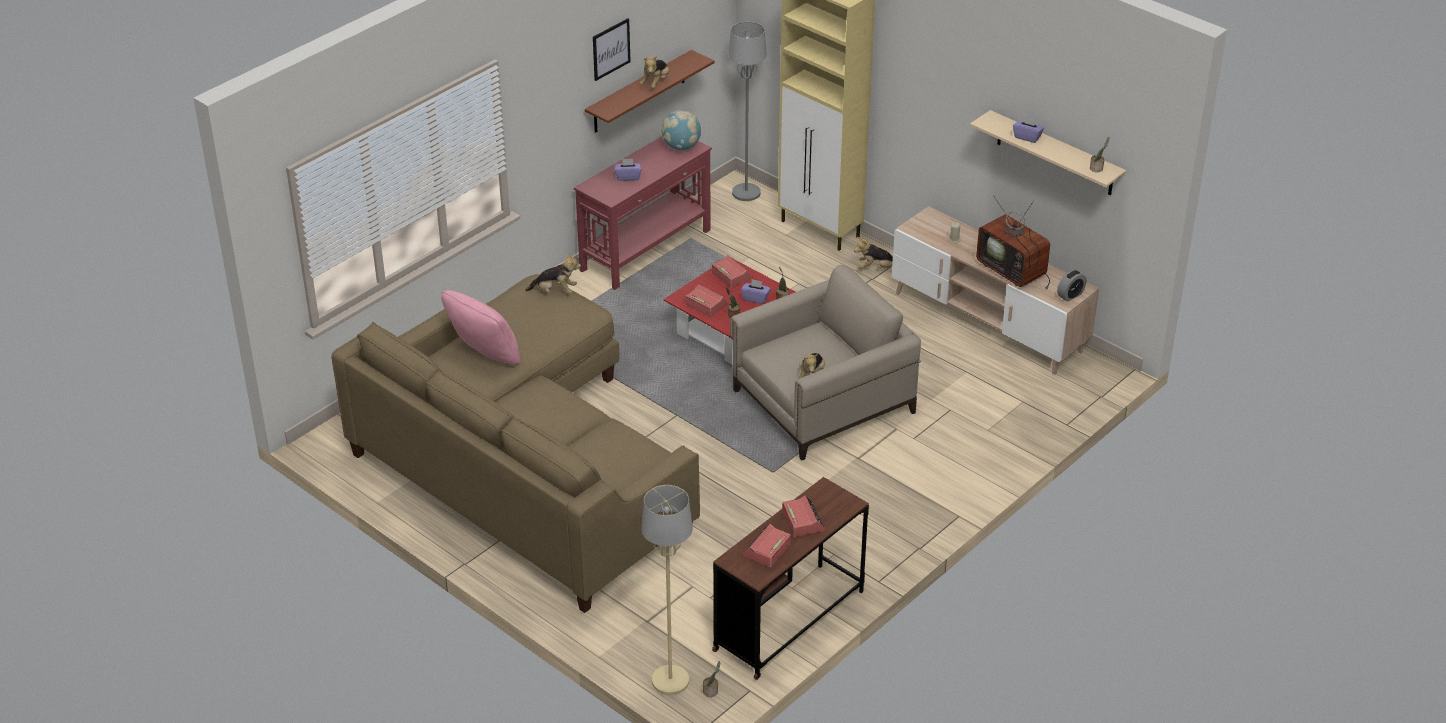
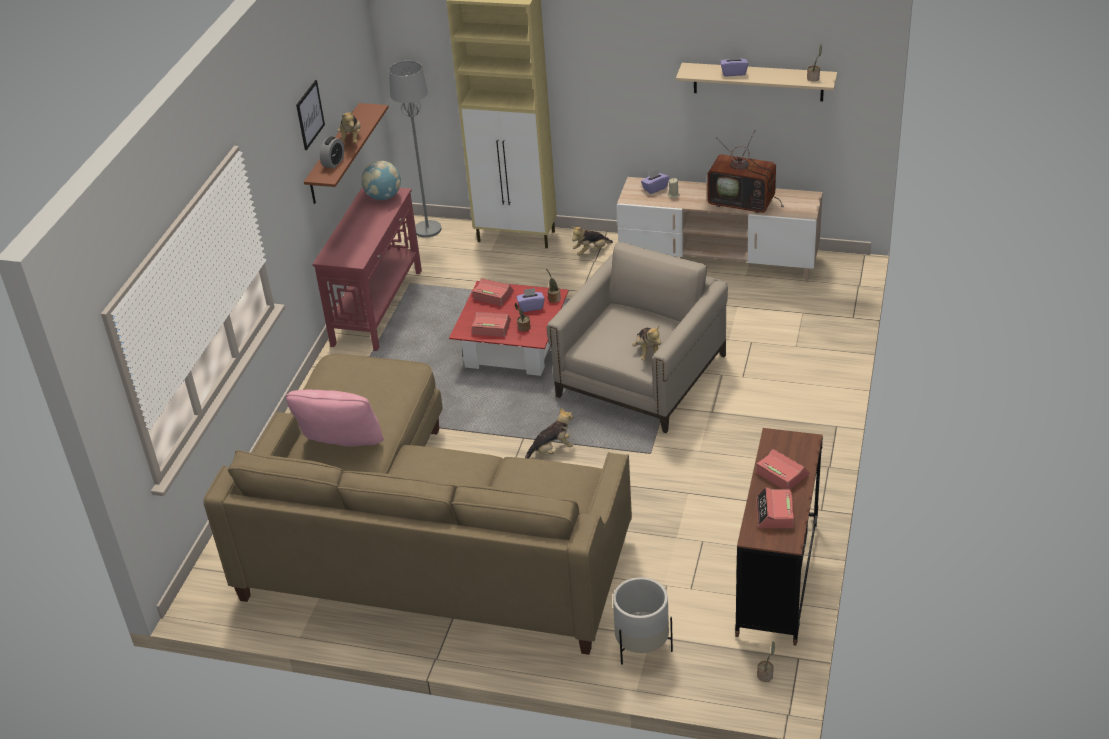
camera: 25 degrees left, 0 degrees up
plush toy [525,252,581,293] -> plush toy moved to [525,407,573,458]
purple tissue box [615,159,641,181] -> purple tissue box moved to [641,169,669,194]
beige floor lamp [641,485,693,695] -> none
alarm clock [1057,270,1086,302] -> alarm clock moved to [320,136,344,169]
none -> white planter [613,577,673,665]

